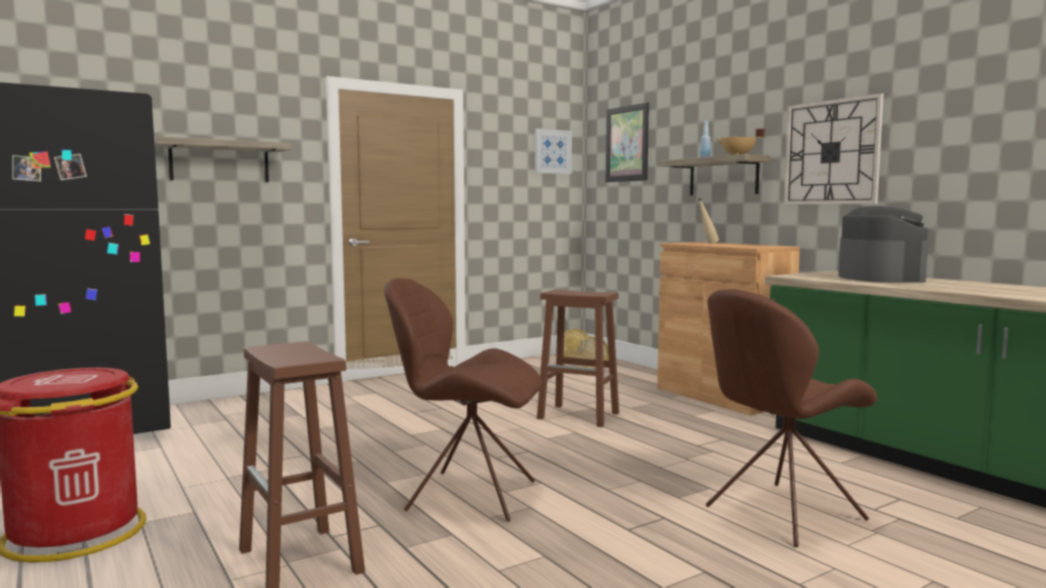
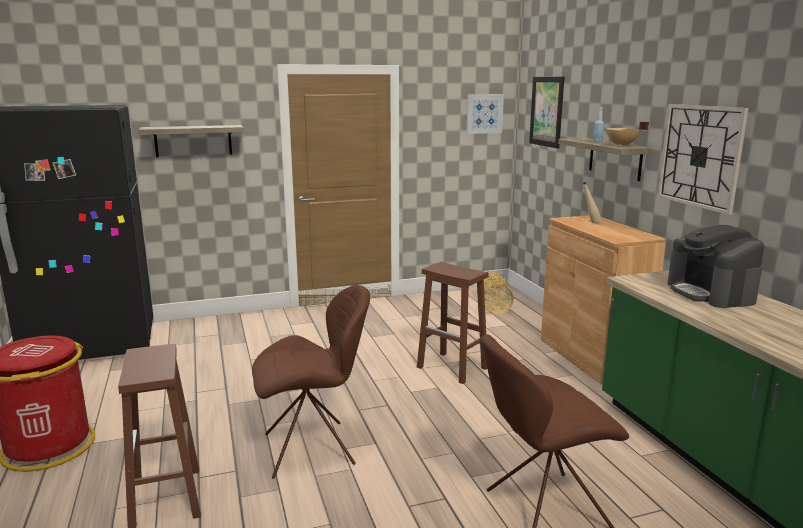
camera: 15 degrees right, 10 degrees up
brown chair [384,278,542,522] -> brown chair turned 135 degrees clockwise [252,285,370,479]
coffee machine [838,206,928,283] -> coffee machine turned 150 degrees clockwise [667,225,764,308]

